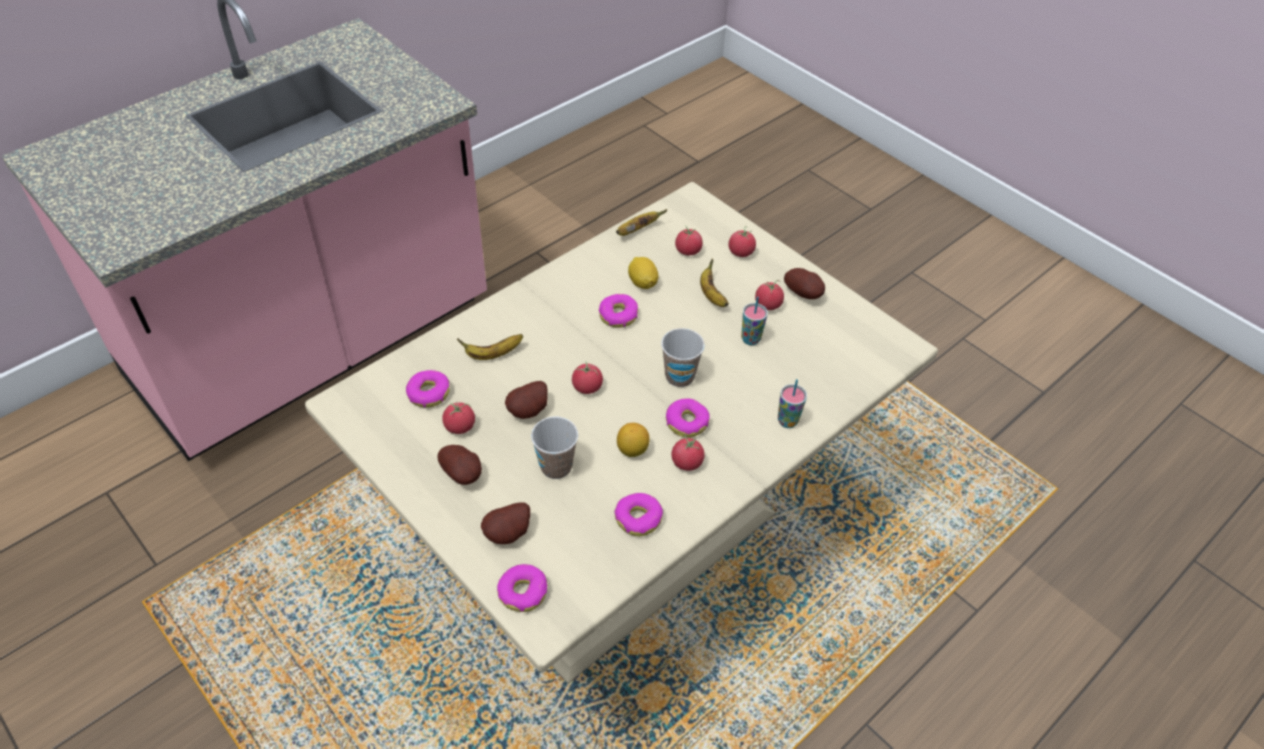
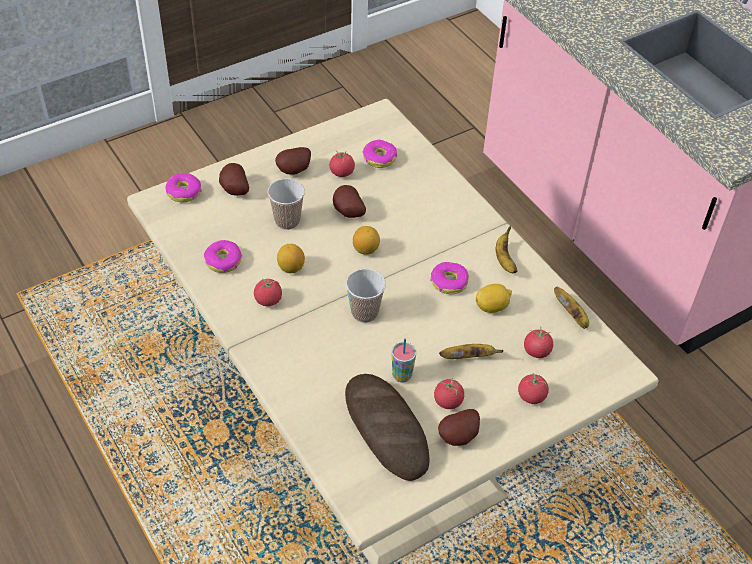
camera: 100 degrees right, 0 degrees up
banana [457,334,523,360] -> banana moved to [496,225,517,273]
tomato [572,361,603,394] -> lemon [353,226,380,255]
donut [666,398,710,438] -> none
cup [778,379,807,428] -> none
none -> bread [345,374,430,481]

